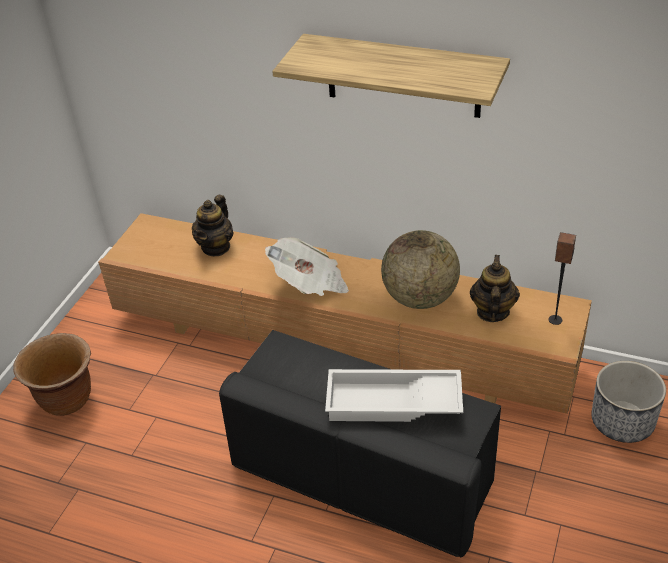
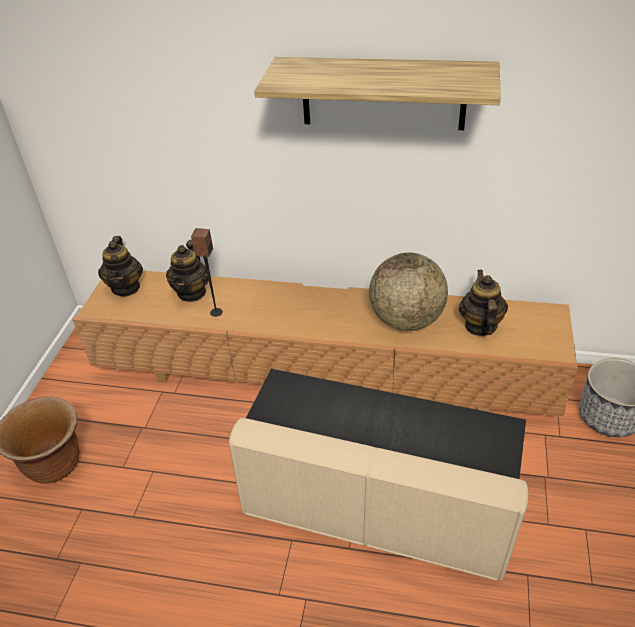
camera: 10 degrees left, 0 degrees up
black ottoman [219,330,501,557] -> beige ottoman [229,369,529,581]
newspaper [265,237,349,296] -> none
white tray [325,369,463,422] -> none
speaker [548,232,576,325] -> speaker moved to [191,228,223,317]
none -> teapot [98,236,143,296]

